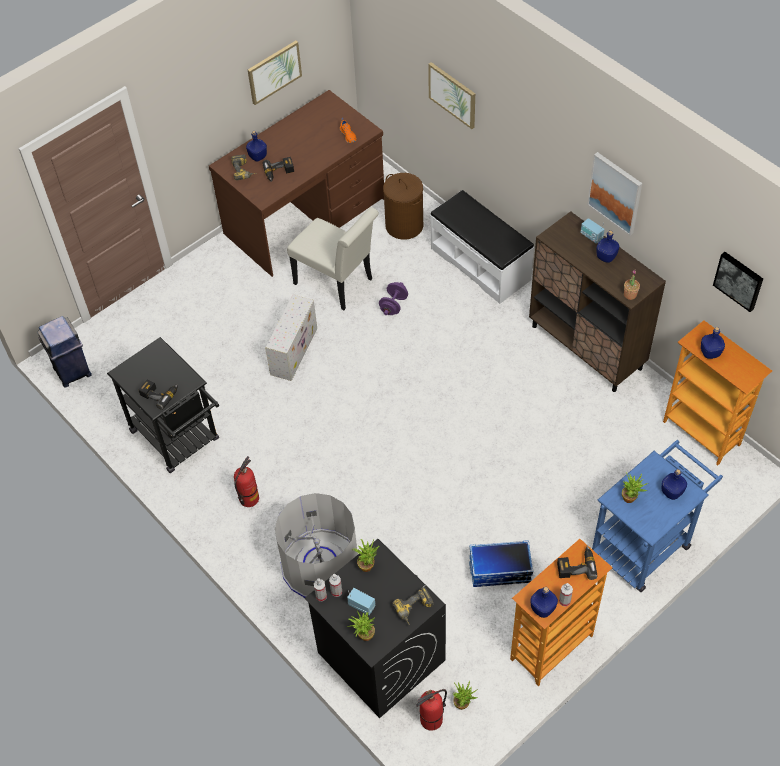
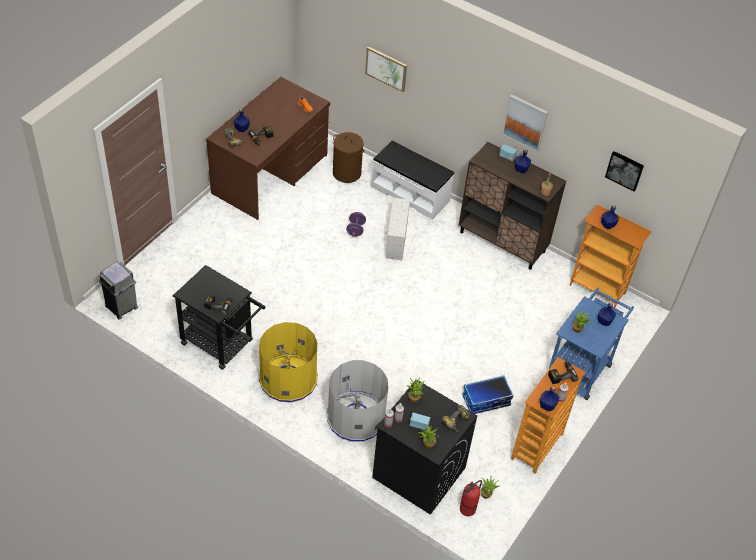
camera: 20 degrees left, 5 degrees down
blue trash can [37,316,92,388] -> grey trash can [99,262,138,319]
fire extinguisher [234,456,259,507] -> yellow trash can [259,322,318,403]
picture [248,41,302,105] -> none
white storage box [265,295,317,381] -> white storage box moved to [385,198,410,260]
white chair [287,207,379,310] -> none

